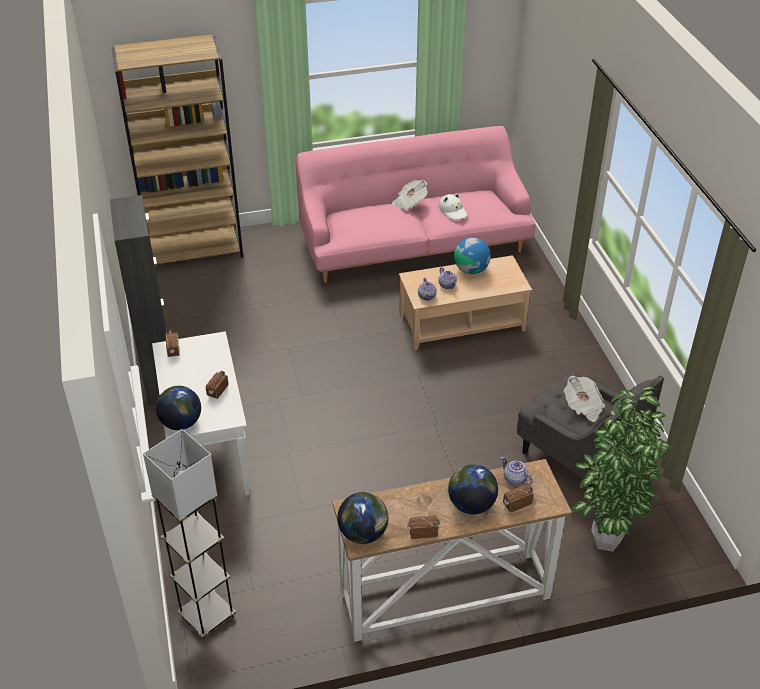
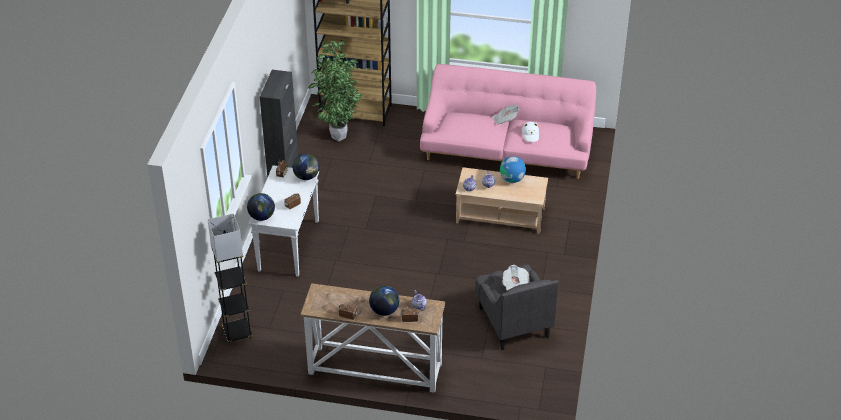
camera: 25 degrees right, 0 degrees up
globe [337,492,388,544] -> globe moved to [293,154,319,180]
potted plant [572,386,671,552] -> potted plant moved to [308,40,363,142]

